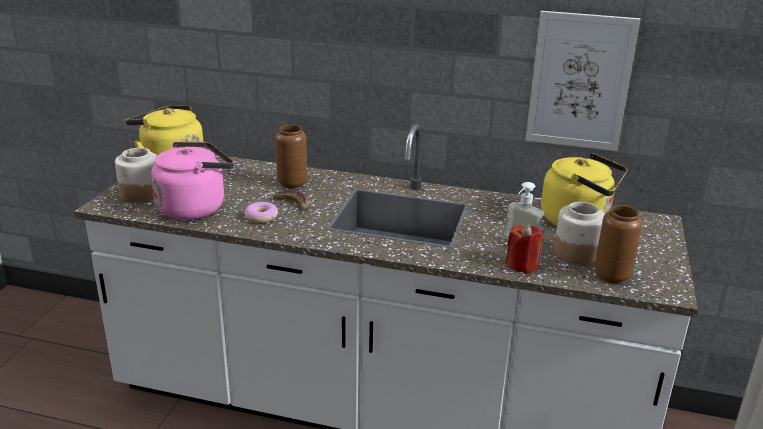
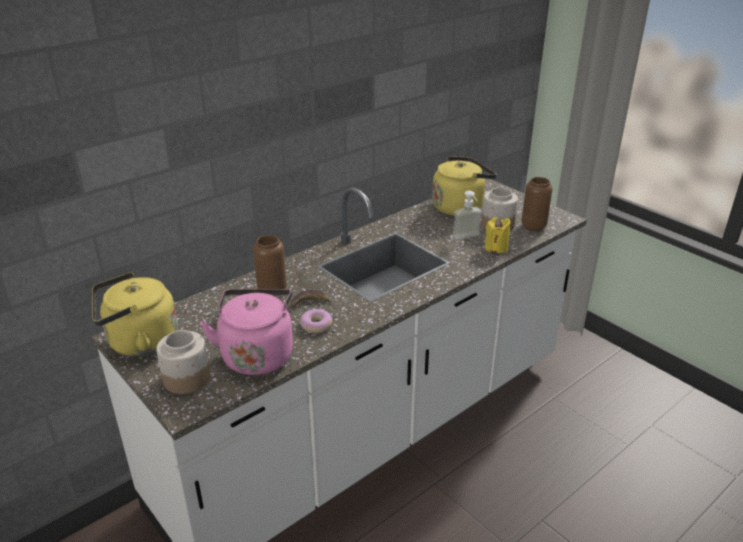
camera: 55 degrees left, 5 degrees up
red candle [505,224,543,273] -> yellow candle [485,217,510,253]
picture [525,11,640,151] -> none

